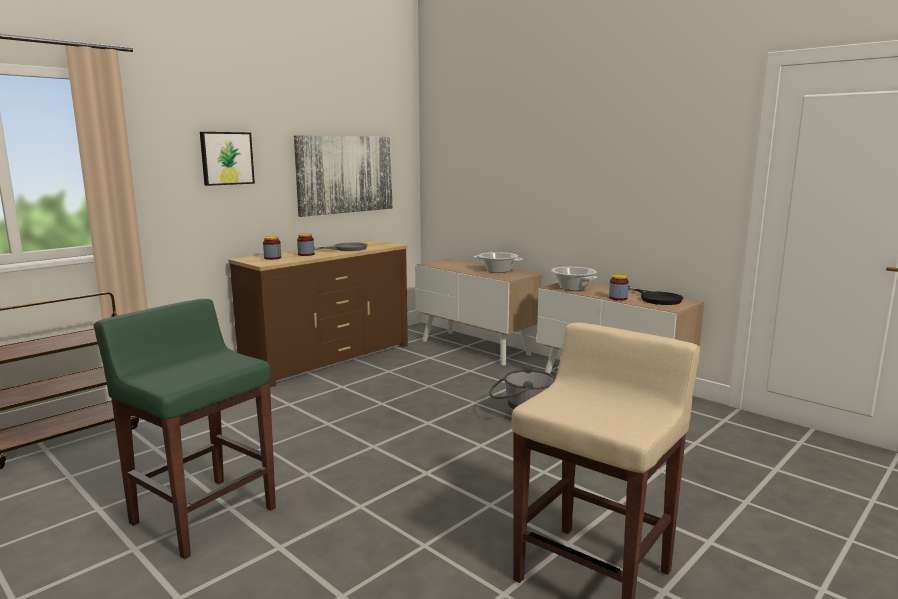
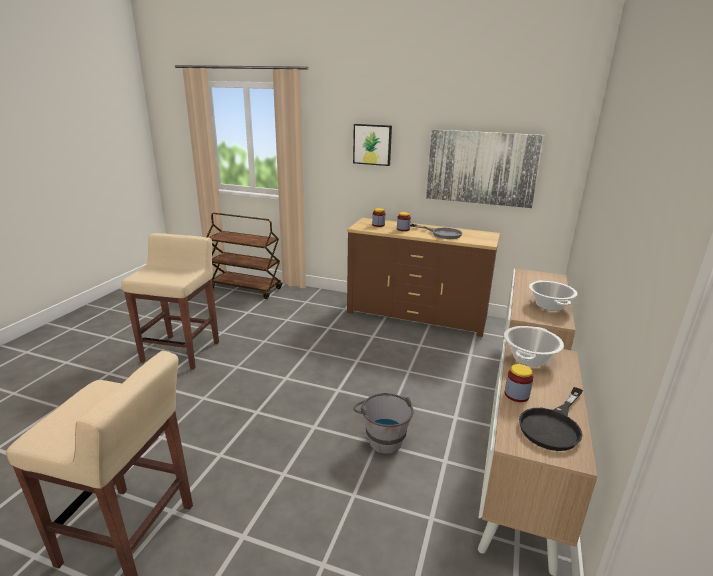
camera: 65 degrees right, 10 degrees up
green stool [94,299,276,559] -> beige stool [121,233,219,370]

